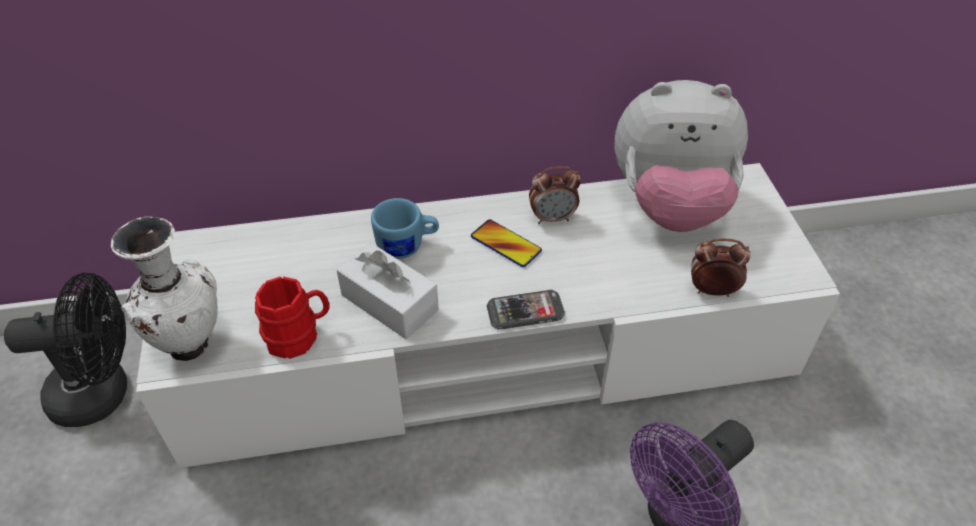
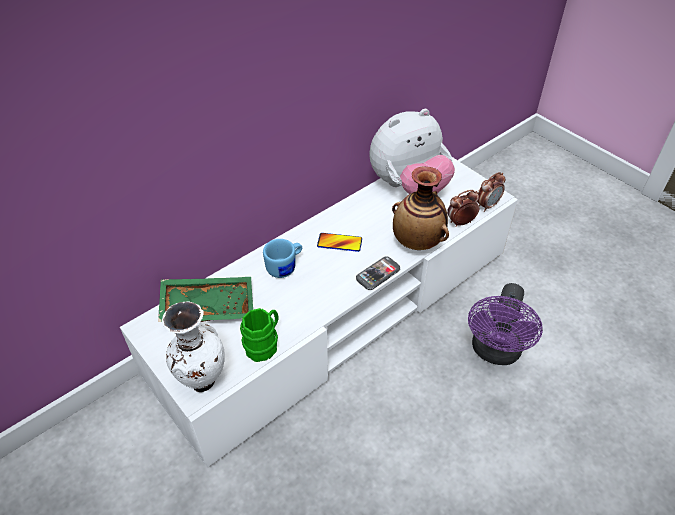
camera: 30 degrees left, 0 degrees up
black fan [4,273,127,427] -> none
red mug [255,277,330,359] -> green mug [240,308,278,362]
white tissue box [337,243,439,339] -> none
alarm clock [529,166,581,224] -> alarm clock moved to [477,172,505,212]
none -> green tray [158,277,253,322]
none -> vase [392,166,449,250]

